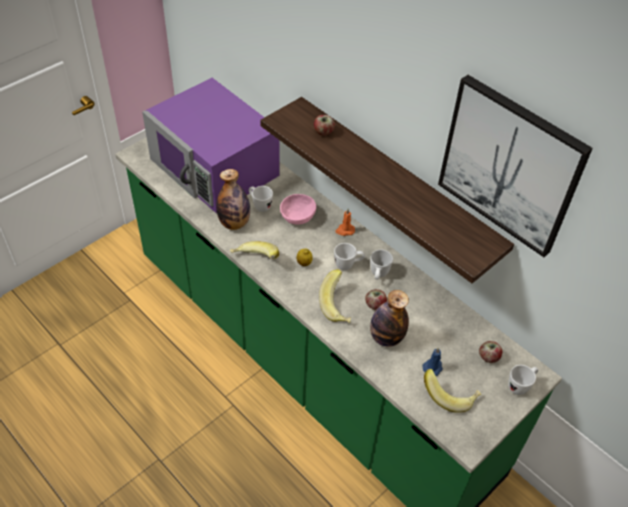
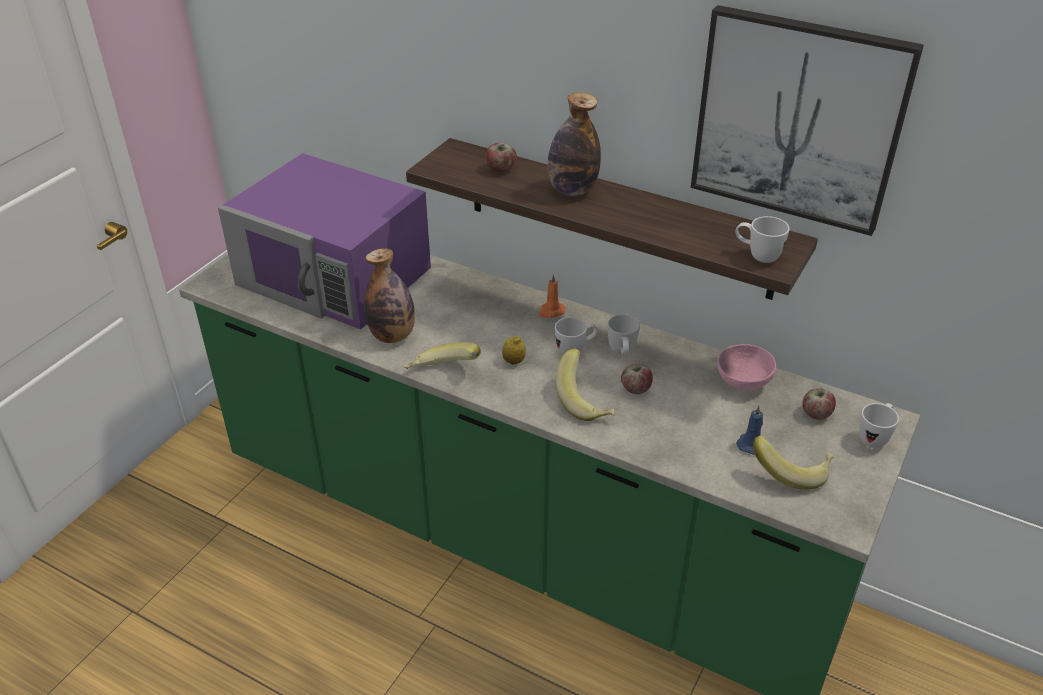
camera: 15 degrees left, 10 degrees down
white mug [249,186,273,212] -> white mug moved to [735,216,790,263]
pink bowl [280,194,316,225] -> pink bowl moved to [717,344,776,391]
bottle [370,290,409,347] -> bottle moved to [548,92,601,196]

